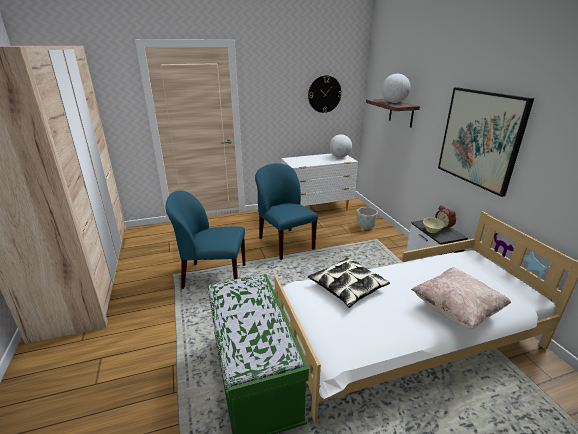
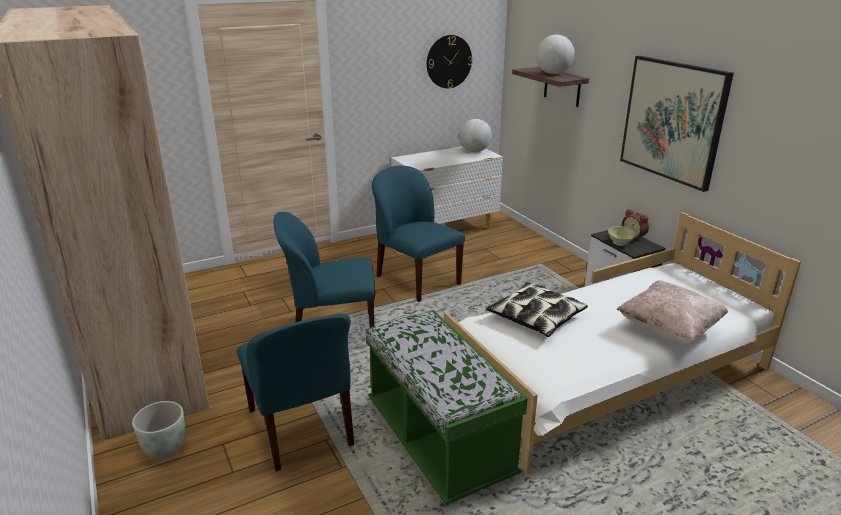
camera: 10 degrees left, 0 degrees up
grey planter [357,207,378,229] -> grey planter moved to [132,401,186,459]
none -> blue chair [237,314,354,472]

